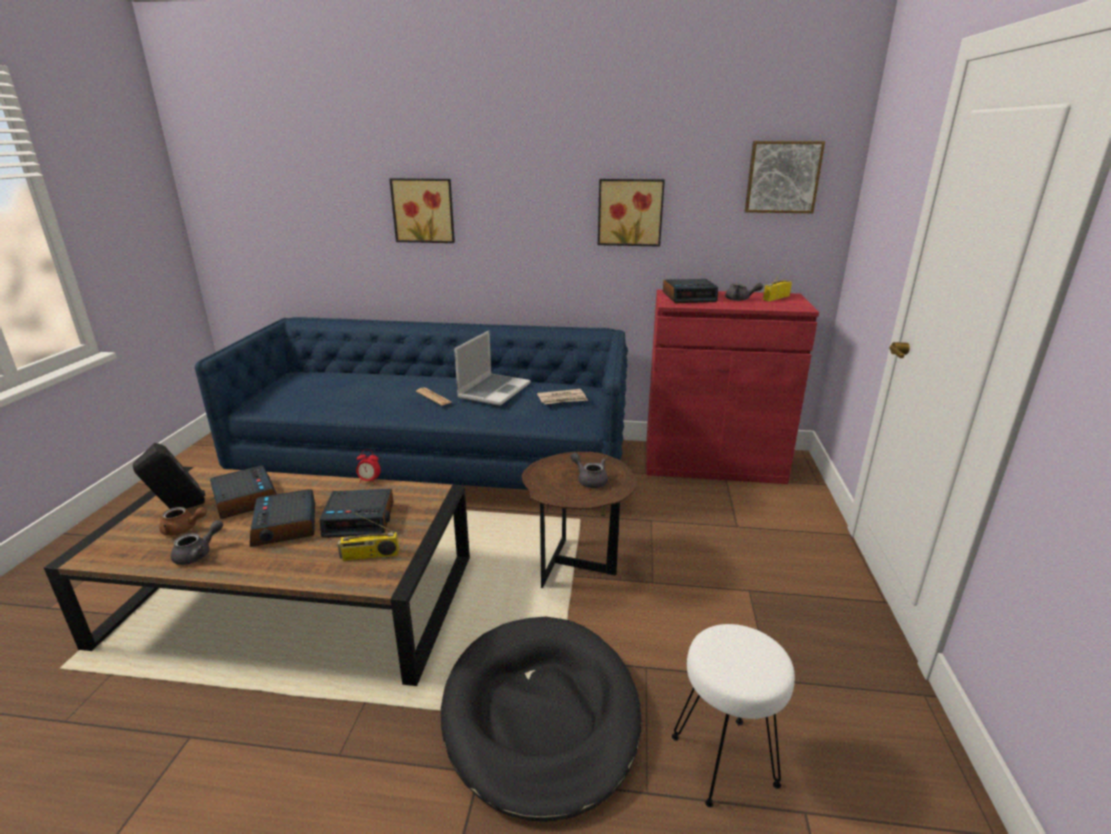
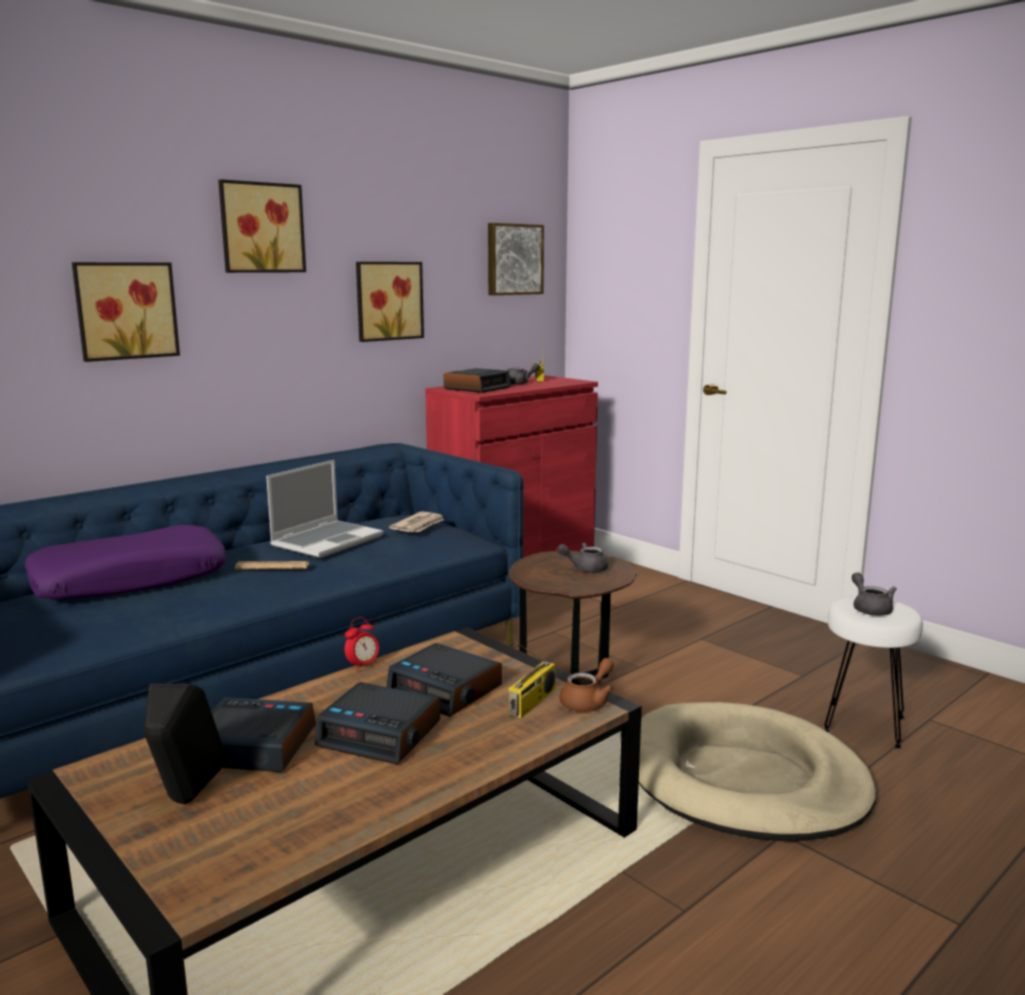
camera: 50 degrees left, 10 degrees down
brown teapot [159,507,207,536] -> brown teapot moved to [559,658,614,712]
grey teapot [171,520,223,565] -> grey teapot moved to [852,573,897,616]
alarm clock [320,489,393,538] -> alarm clock turned 90 degrees clockwise [386,643,502,717]
black dog bed [441,617,642,822] -> beige dog bed [639,702,876,842]
laptop [454,331,530,406] -> laptop turned 60 degrees clockwise [266,460,383,558]
none -> purple pillow [25,525,226,600]
none -> picture [218,179,306,273]

